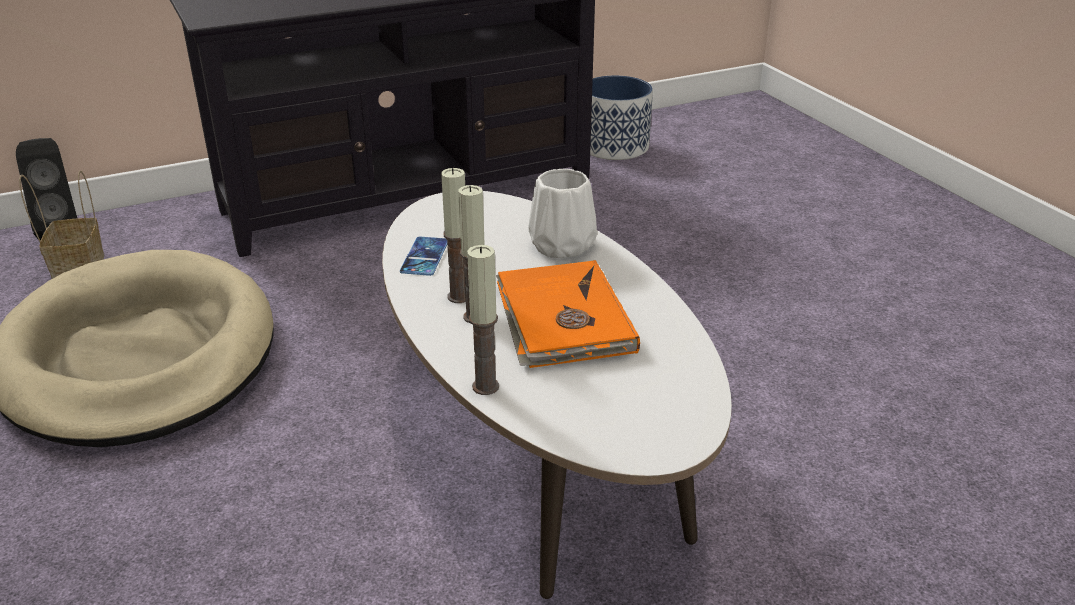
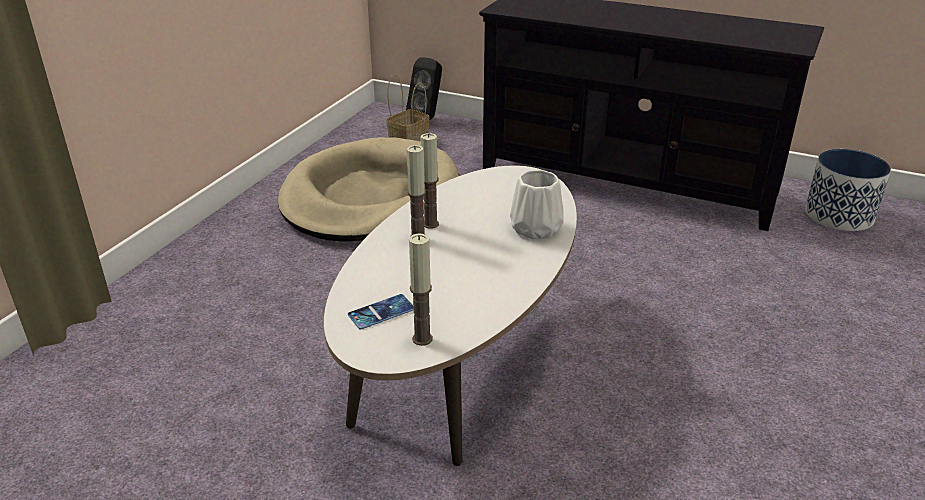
camera: 50 degrees right, 0 degrees up
phone [400,237,447,276] -> phone moved to [348,294,414,329]
candle [467,245,499,395] -> candle moved to [409,233,433,346]
orange book [496,260,640,368] -> none

